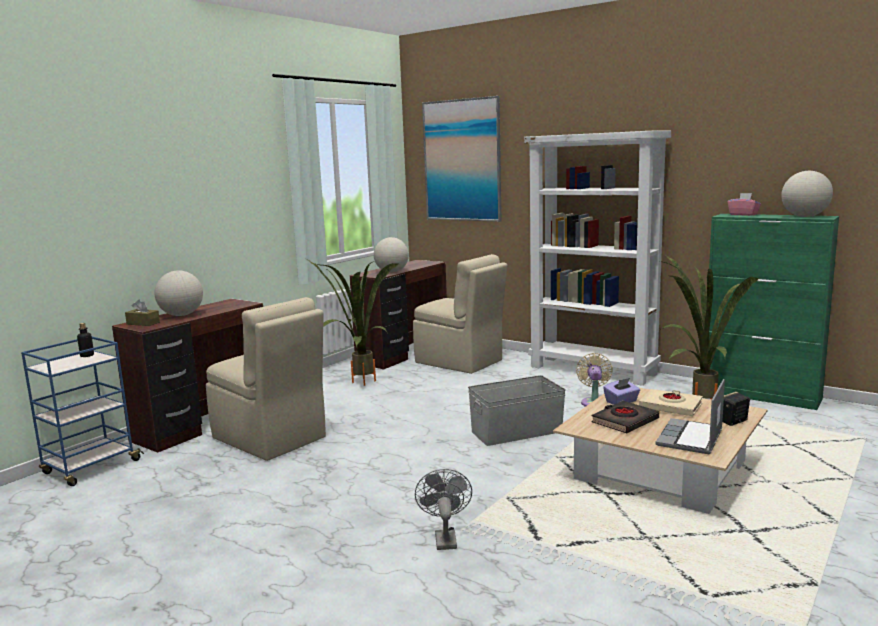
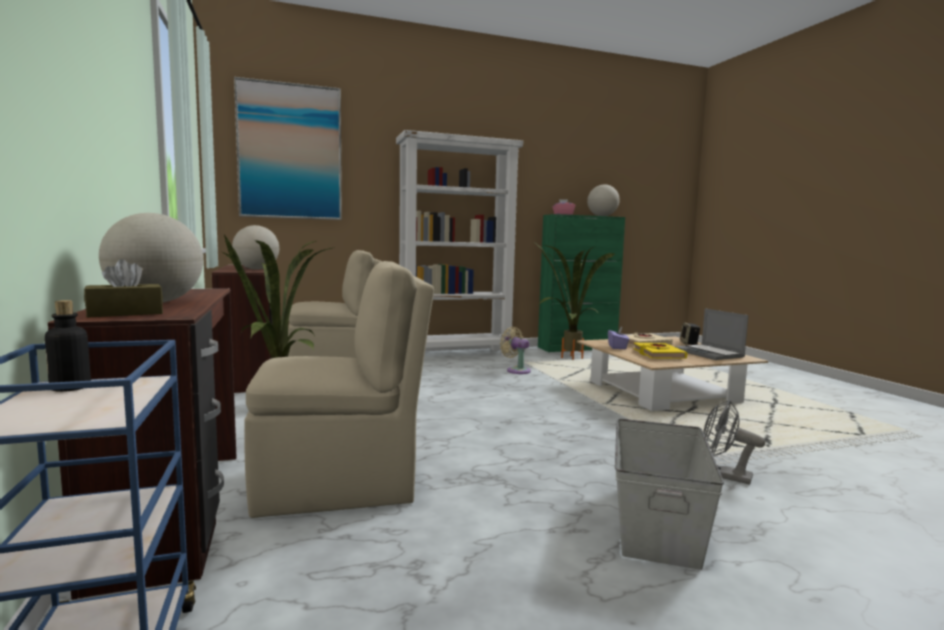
camera: 55 degrees left, 5 degrees down
grey storage box [468,375,566,446] -> grey storage box moved to [615,419,724,570]
black book [591,401,659,433] -> yellow book [633,343,687,359]

